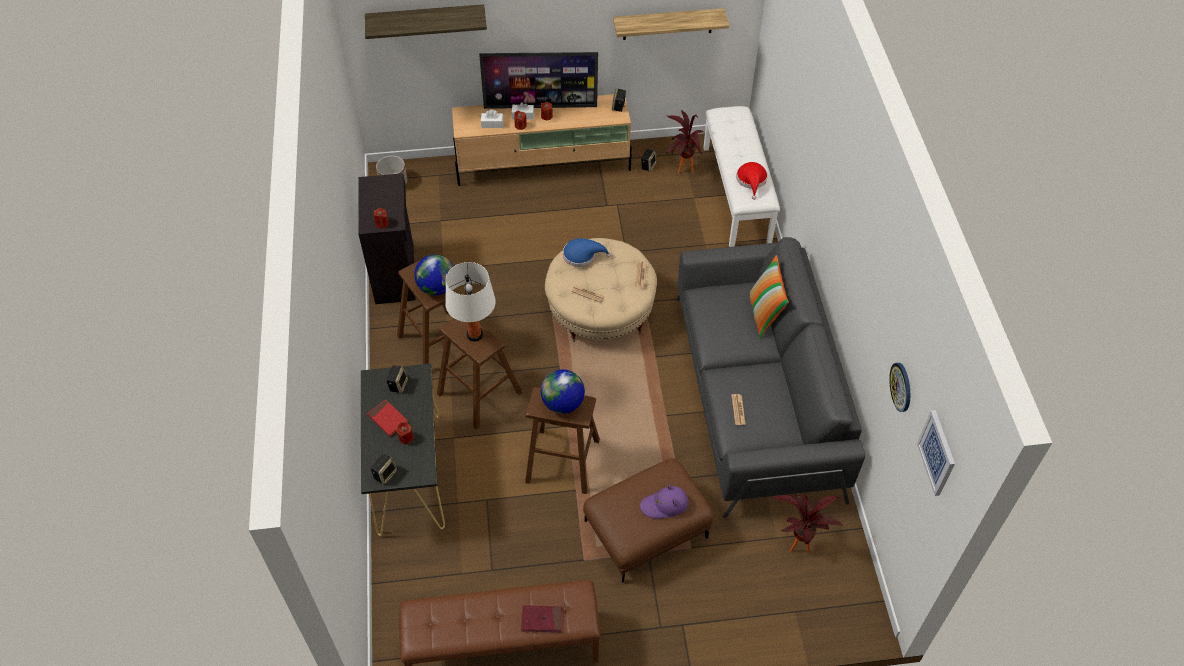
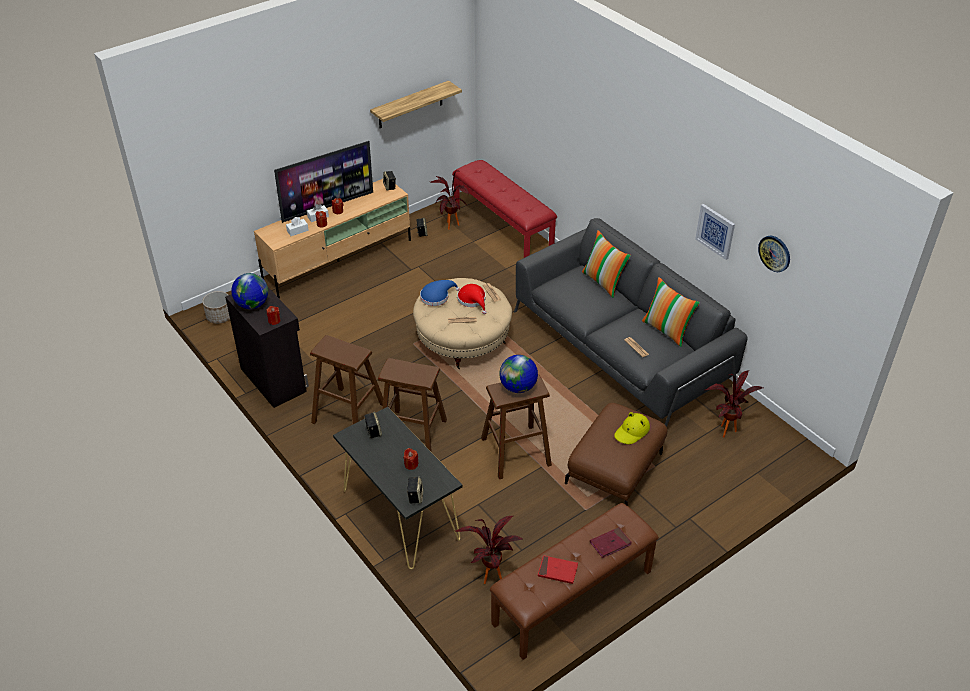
camera: 30 degrees left, 10 degrees down
shelf [365,4,487,39] -> none
red book [367,399,408,436] -> red book moved to [538,555,578,584]
globe [414,255,454,295] -> globe moved to [231,273,268,309]
white table lamp [445,262,496,341] -> none
purple hat [640,484,688,519] -> yellow hat [614,412,650,444]
white bench [703,106,780,247] -> red bench [452,160,557,258]
red hat [736,162,768,200] -> red hat moved to [457,284,487,314]
picture [917,410,955,496] -> picture moved to [695,204,735,260]
none -> potted plant [455,516,522,584]
none -> pillow [642,277,700,347]

